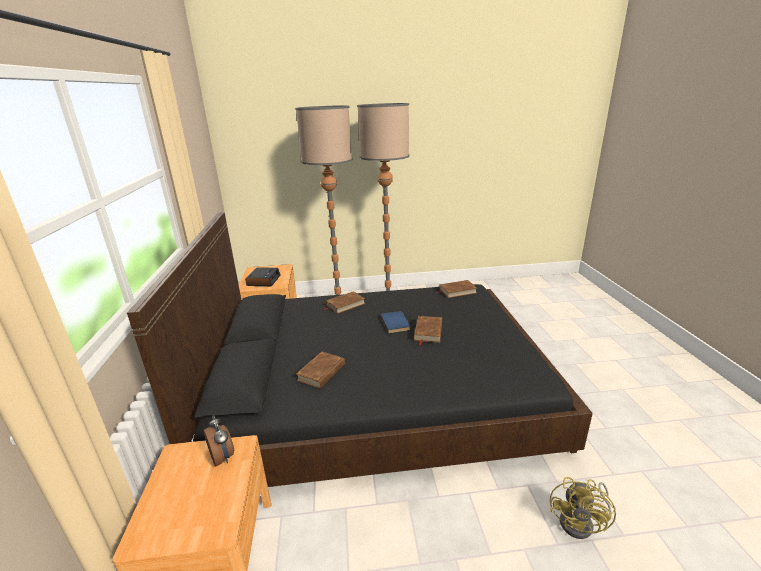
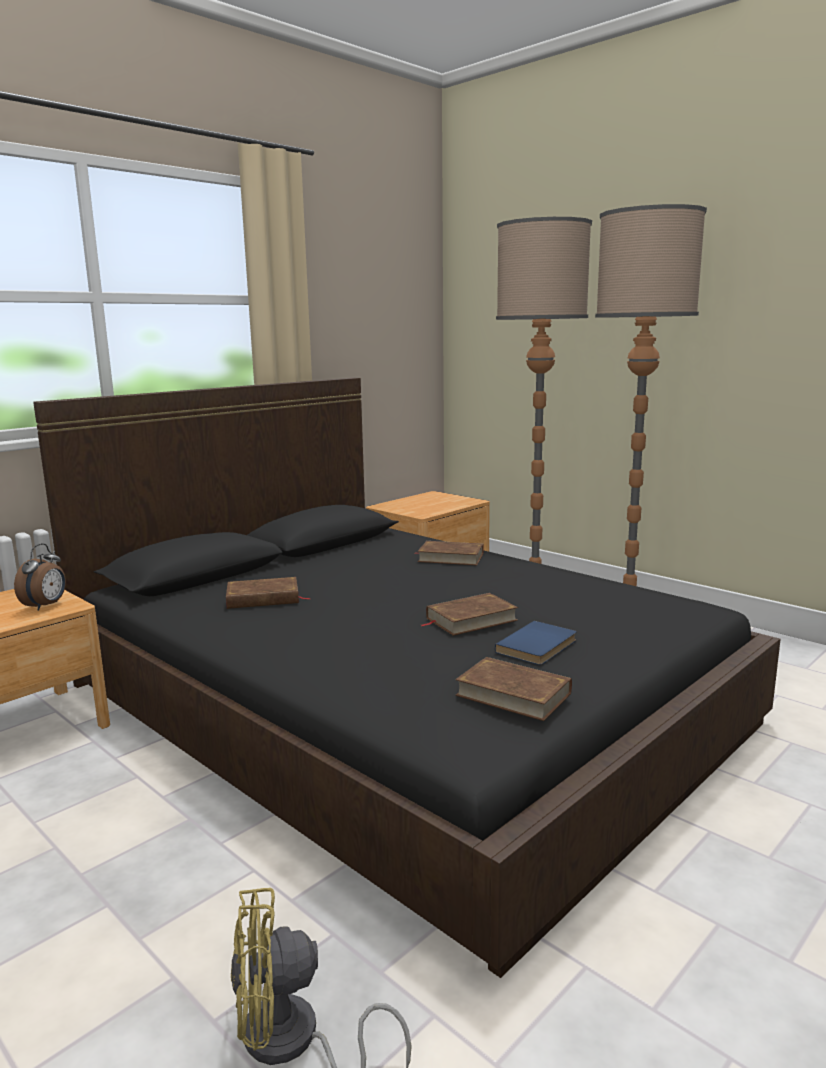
camera: 50 degrees right, 10 degrees down
alarm clock [245,267,281,286] -> none
blue book [381,311,410,333] -> blue book moved to [495,621,576,665]
brown book [437,280,477,298] -> brown book moved to [455,657,572,721]

